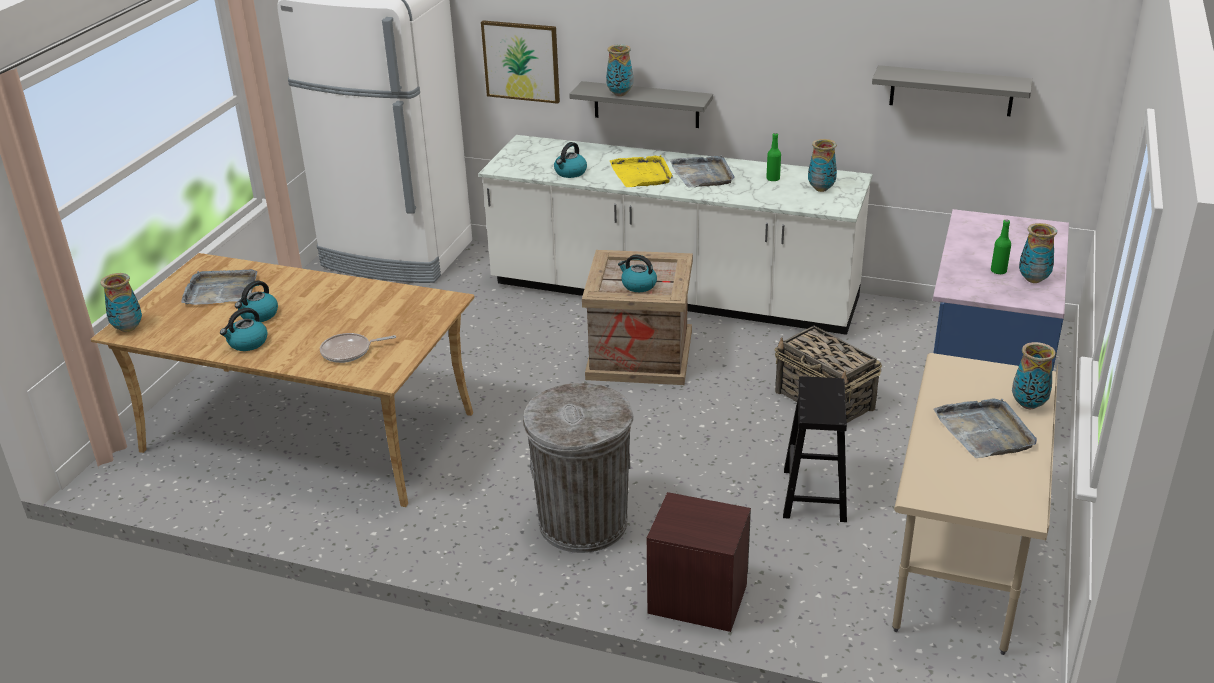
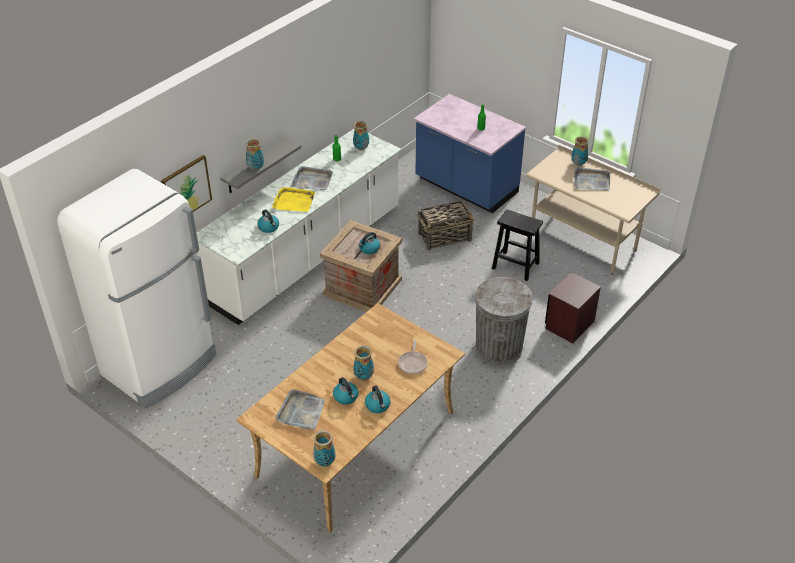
camera: 70 degrees left, 10 degrees up
grey shelf [872,65,1033,116] -> none
vase [1019,223,1057,283] -> vase moved to [353,346,374,380]

